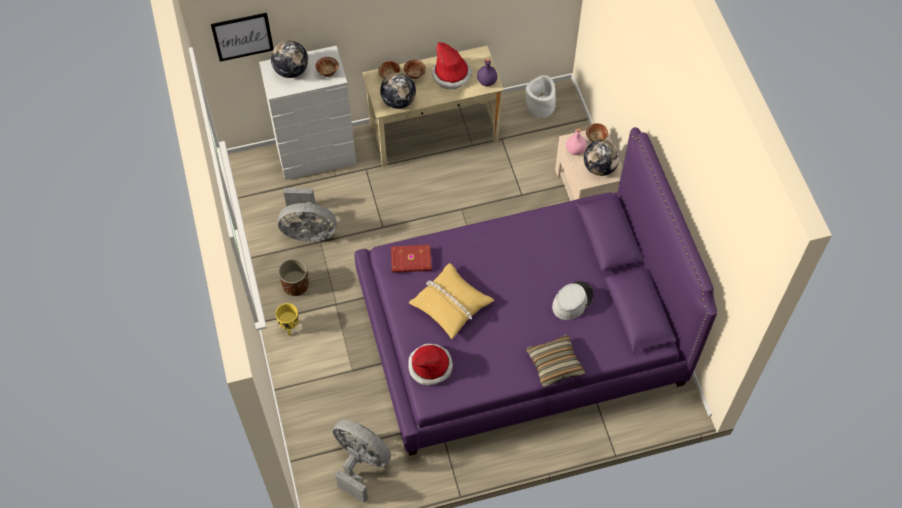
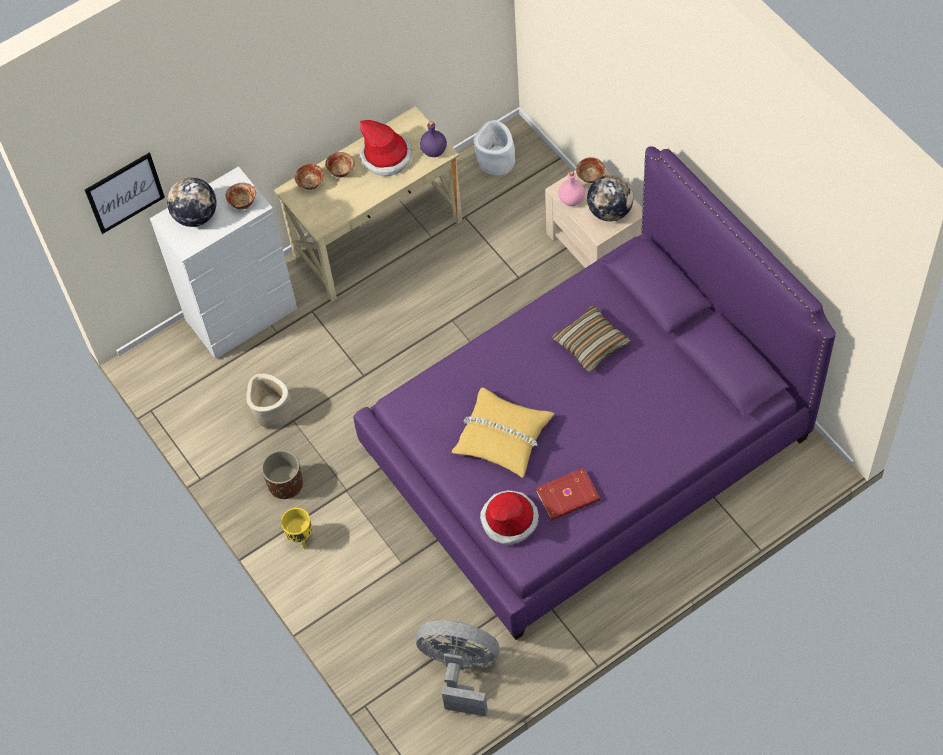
camera: 15 degrees left, 0 degrees up
grey fan [278,188,337,242] -> beige planter [246,374,293,428]
globe [380,73,416,109] -> none
red book [391,245,432,273] -> red book moved to [536,468,600,521]
pillow [526,335,586,387] -> pillow moved to [552,306,631,372]
grey hat [552,281,593,320] -> none

